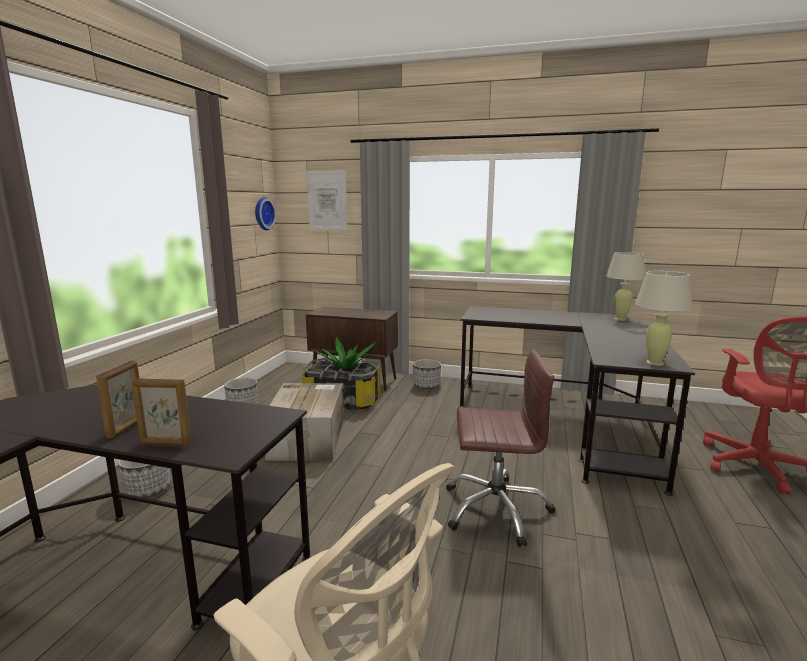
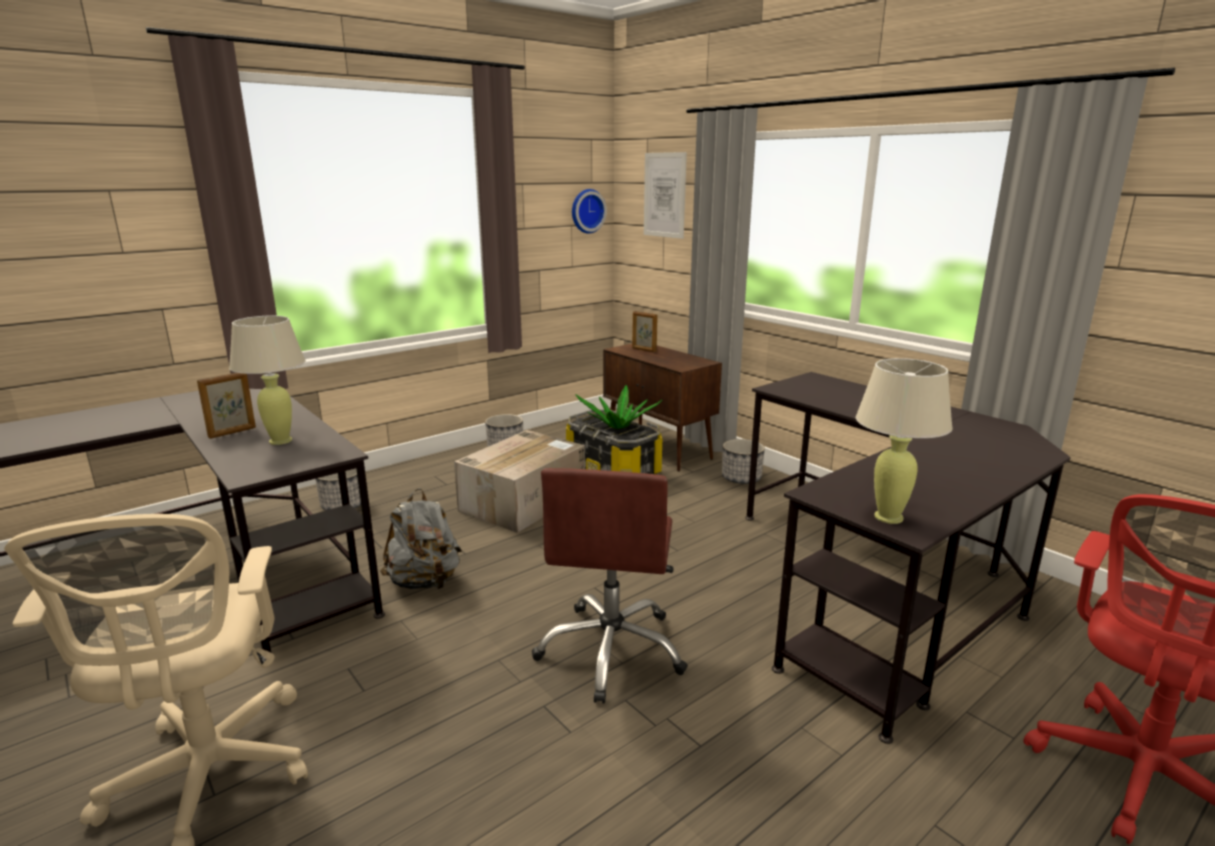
camera: 35 degrees right, 5 degrees up
picture frame [131,378,192,446] -> picture frame moved to [632,311,658,352]
brown office chair [446,349,555,547] -> brown office chair turned 60 degrees clockwise [532,468,688,703]
beige table lamp [606,252,646,321] -> beige table lamp moved to [229,316,305,445]
none -> grey backpack [380,488,462,590]

